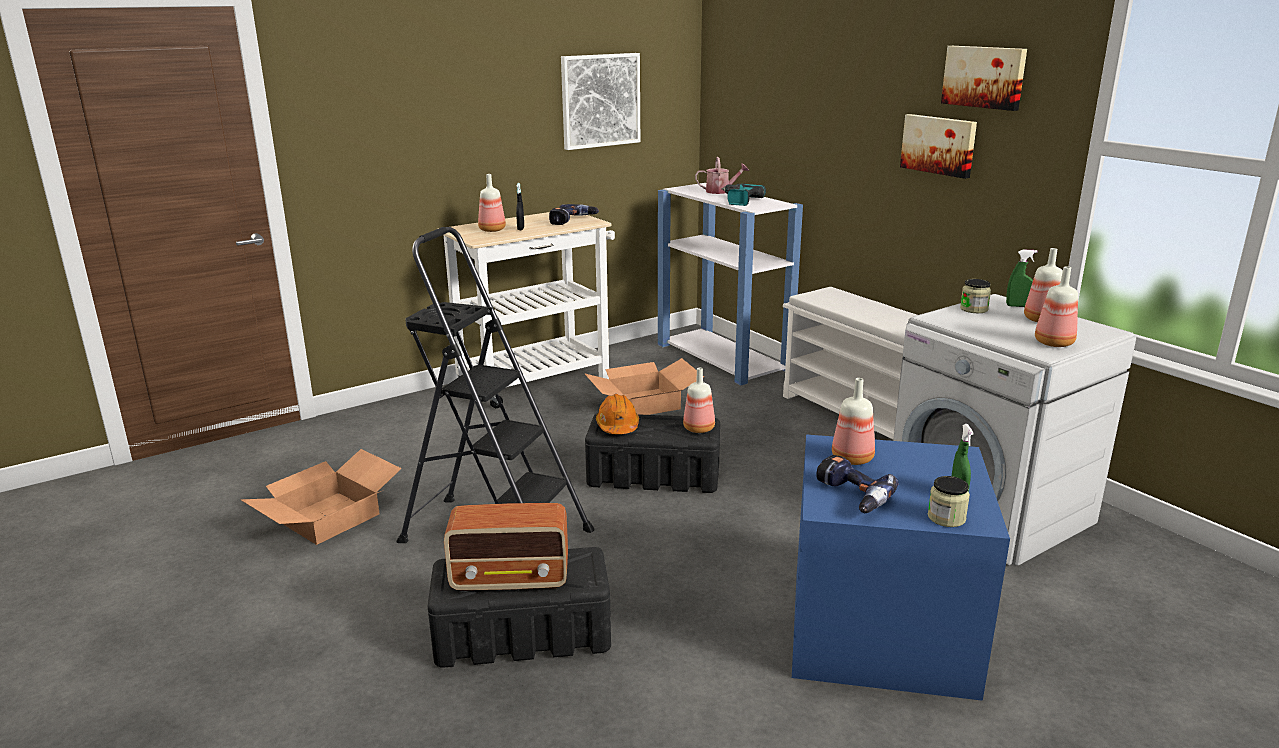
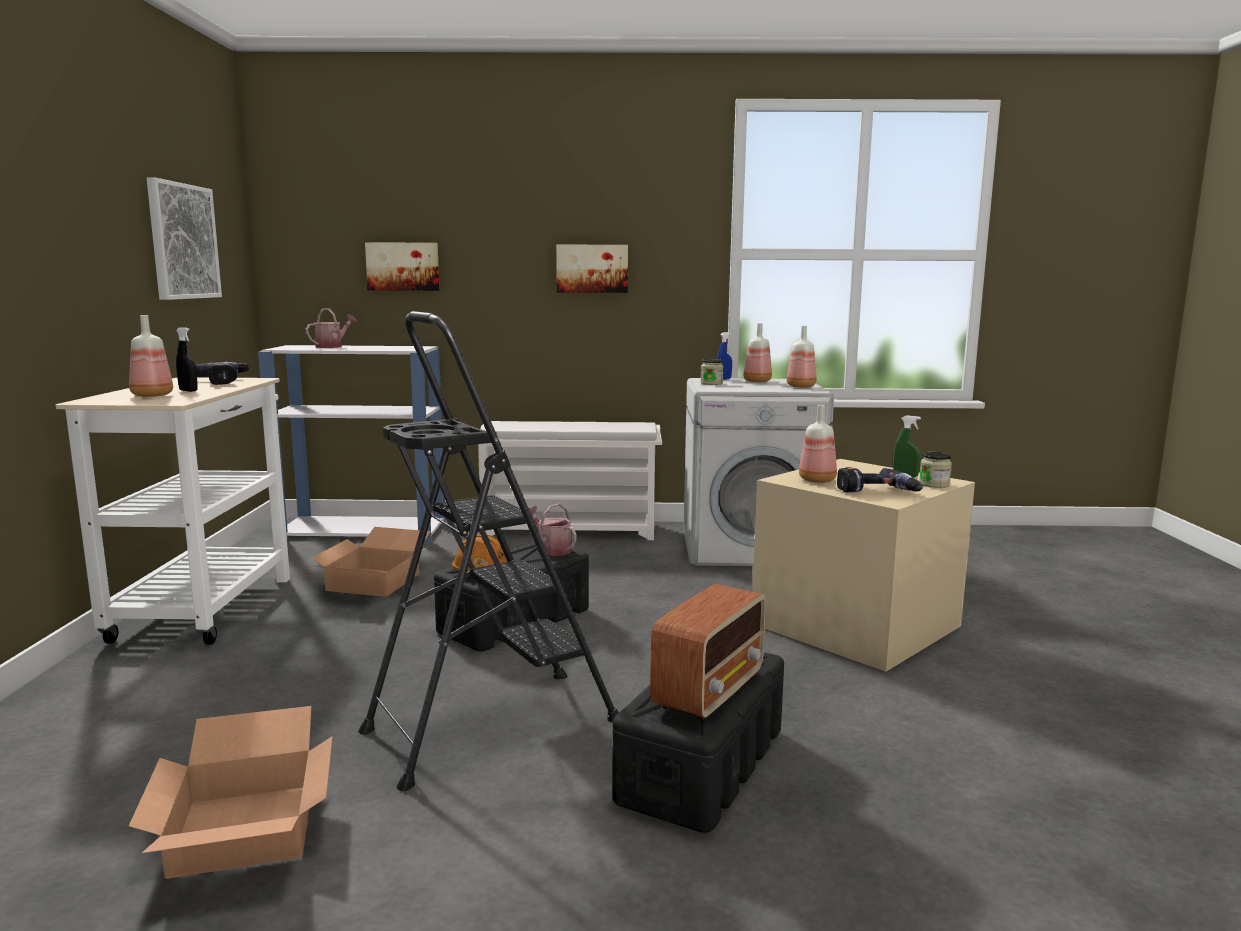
camera: 55 degrees left, 10 degrees down
bottle [683,368,715,433] -> watering can [529,503,577,556]
power drill [721,184,766,206] -> none
blue storage box [792,435,1010,701] -> beige storage box [753,459,975,672]
picture [941,46,1027,111] -> picture moved to [365,242,439,291]
green spray bottle [1006,250,1038,307] -> blue spray bottle [717,332,732,380]

